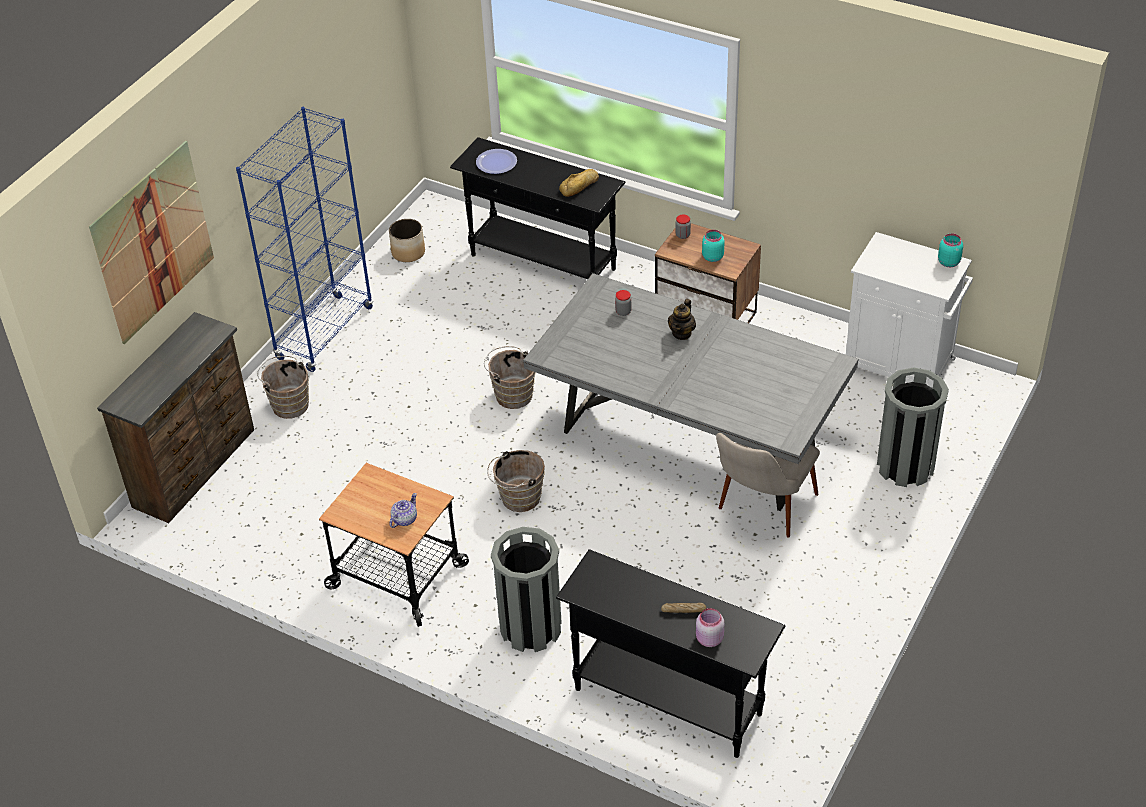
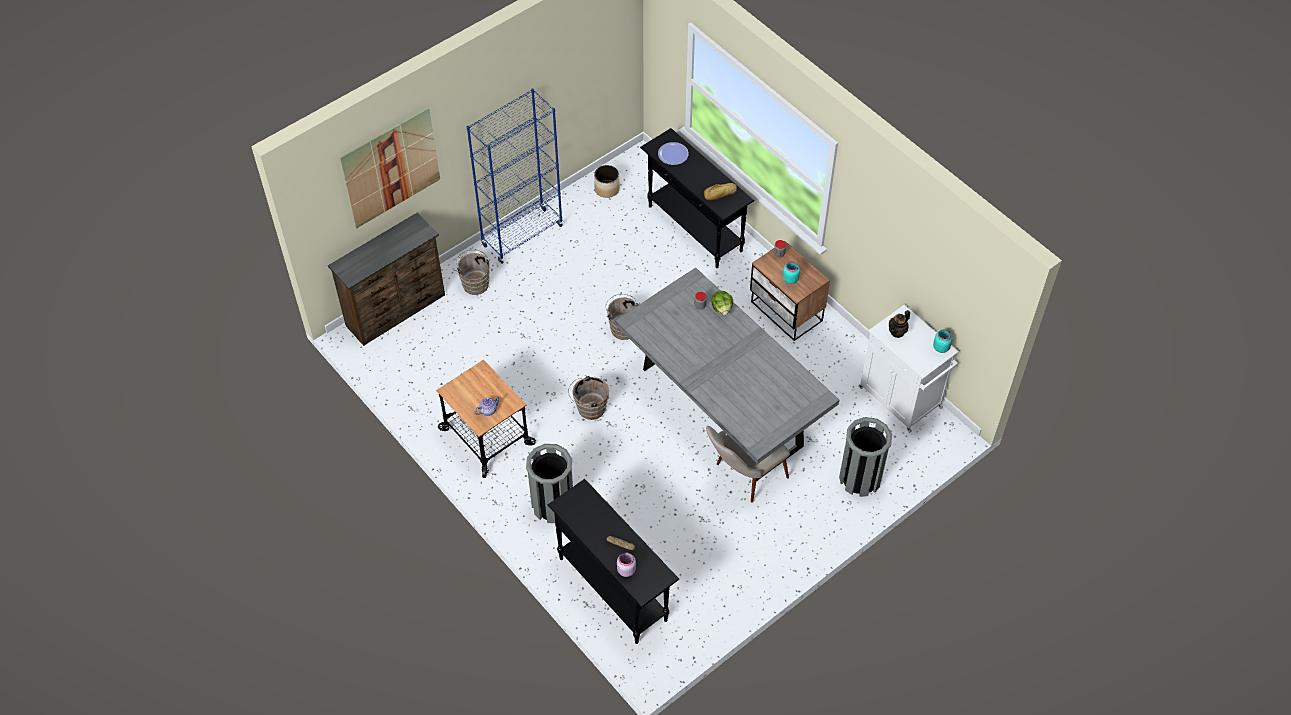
camera: 20 degrees right, 10 degrees up
teapot [668,299,696,340] -> teapot moved to [889,310,910,338]
none -> lettuce [711,291,733,315]

